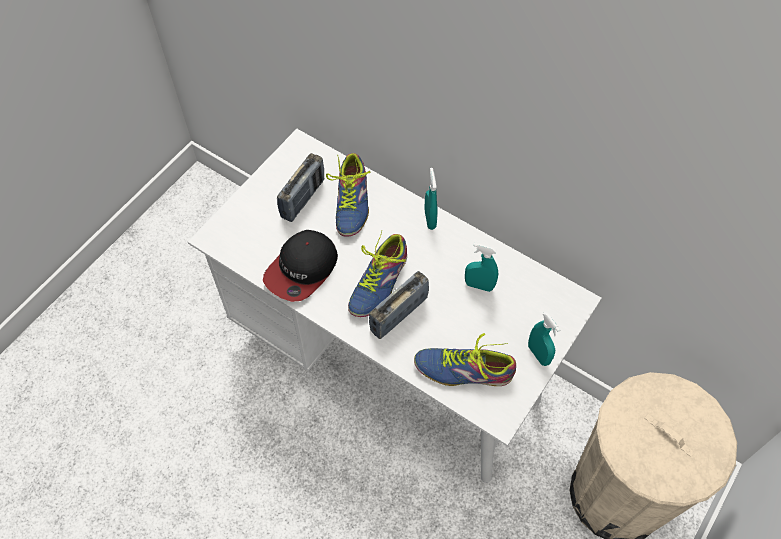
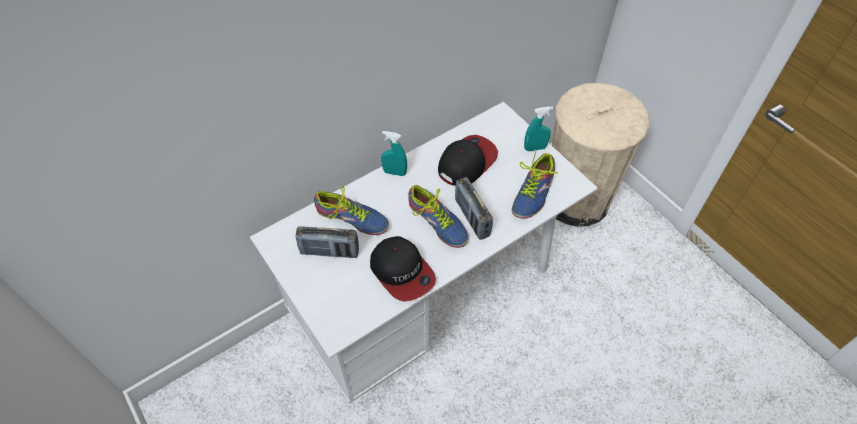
camera: 70 degrees left, 5 degrees down
radio [277,153,324,222] -> radio turned 135 degrees clockwise [295,226,359,258]
turquoise spray bottle [465,243,498,292] -> cap [438,135,498,186]

